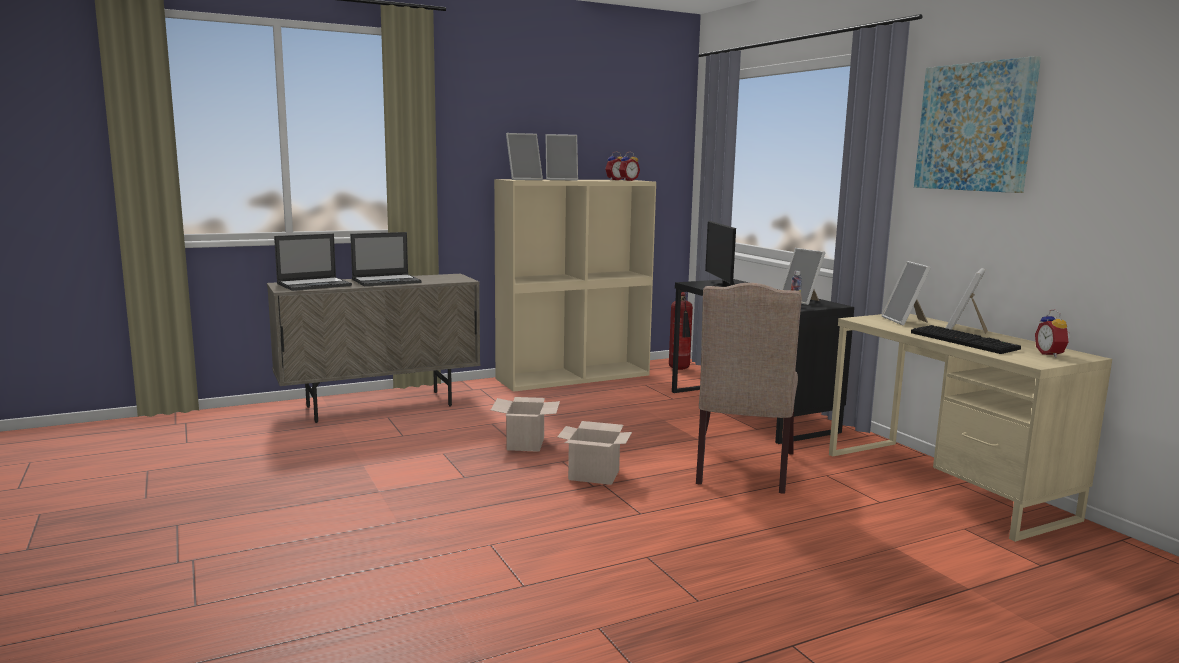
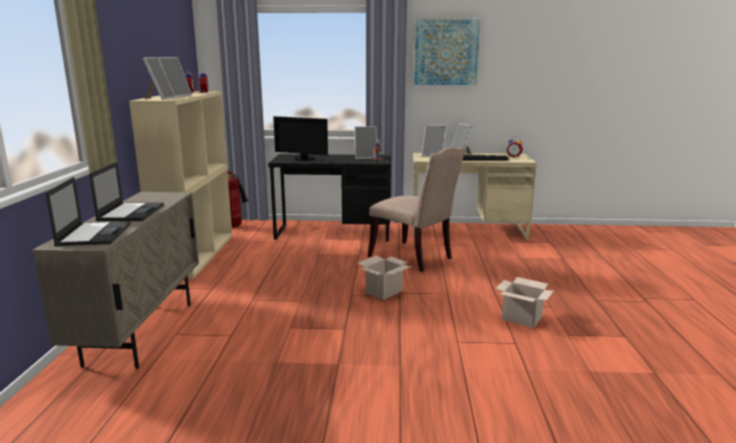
camera: 60 degrees left, 5 degrees up
cardboard box [491,397,560,452] -> cardboard box moved to [496,277,554,328]

